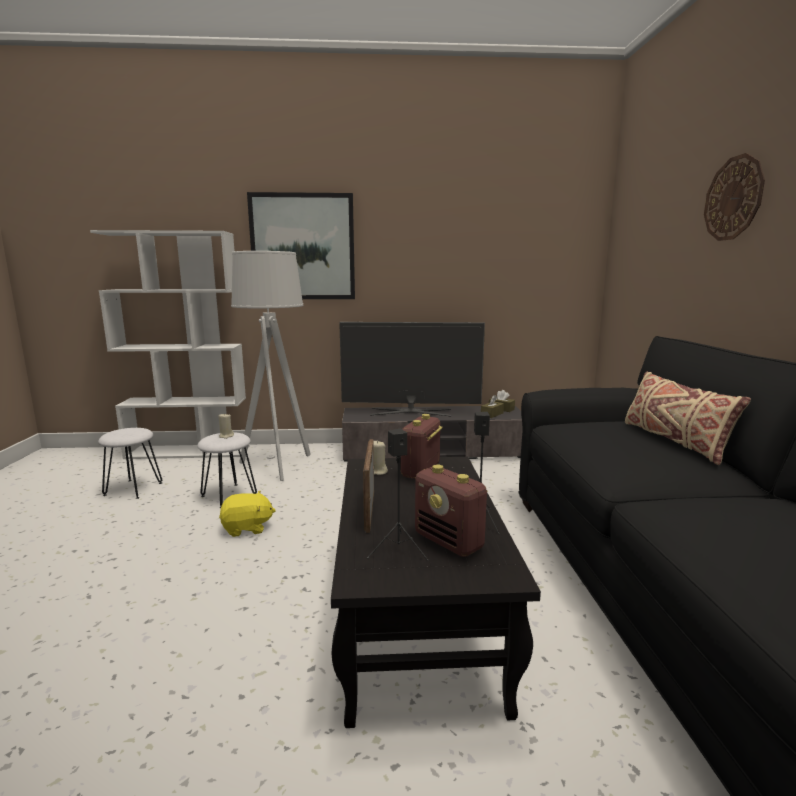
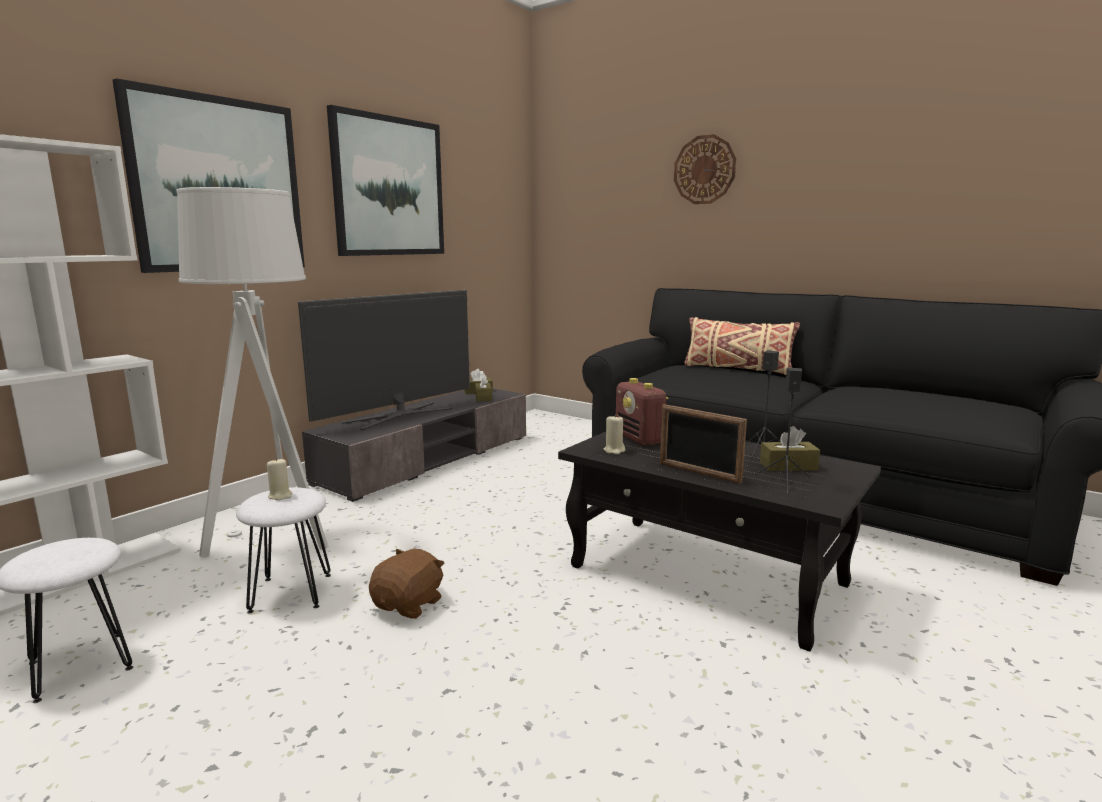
camera: 50 degrees left, 0 degrees up
yellow plush toy [219,491,276,537] -> brown plush toy [369,548,445,619]
radio [415,465,487,557] -> brown tissue box [760,426,820,471]
none -> picture [327,105,444,256]

